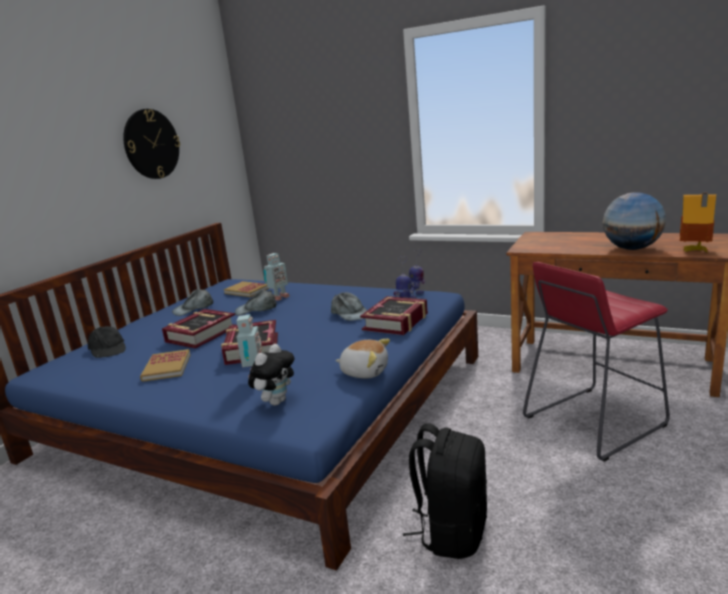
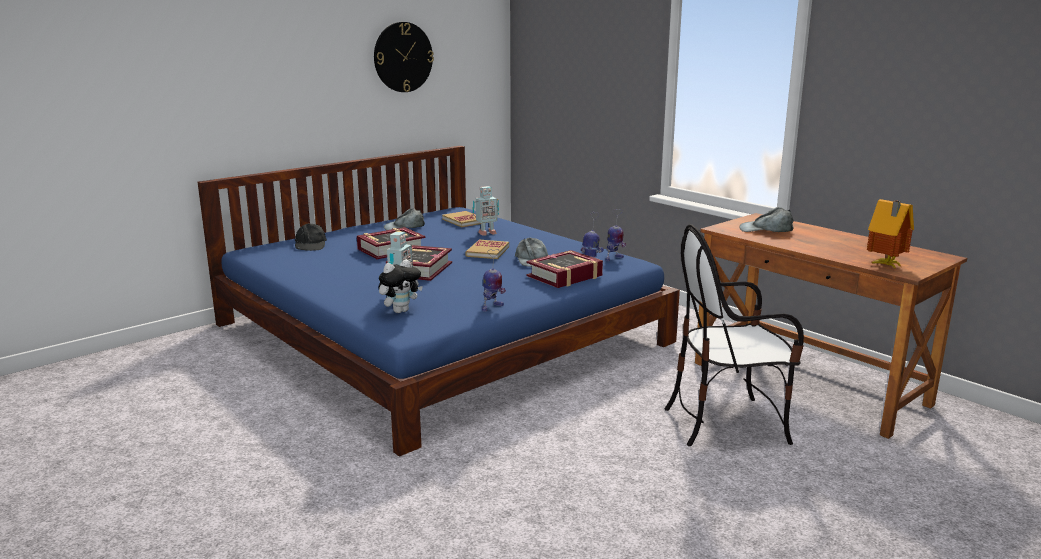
camera: 20 degrees right, 0 degrees up
book [140,349,190,382] -> book moved to [465,240,509,259]
grey cap [235,290,277,316] -> grey cap moved to [739,207,794,232]
plush toy [336,339,390,379] -> toy robot [482,249,506,311]
black backpack [403,423,487,559] -> none
red stool [523,262,670,462] -> chair [665,224,804,446]
globe [603,192,666,250] -> none

